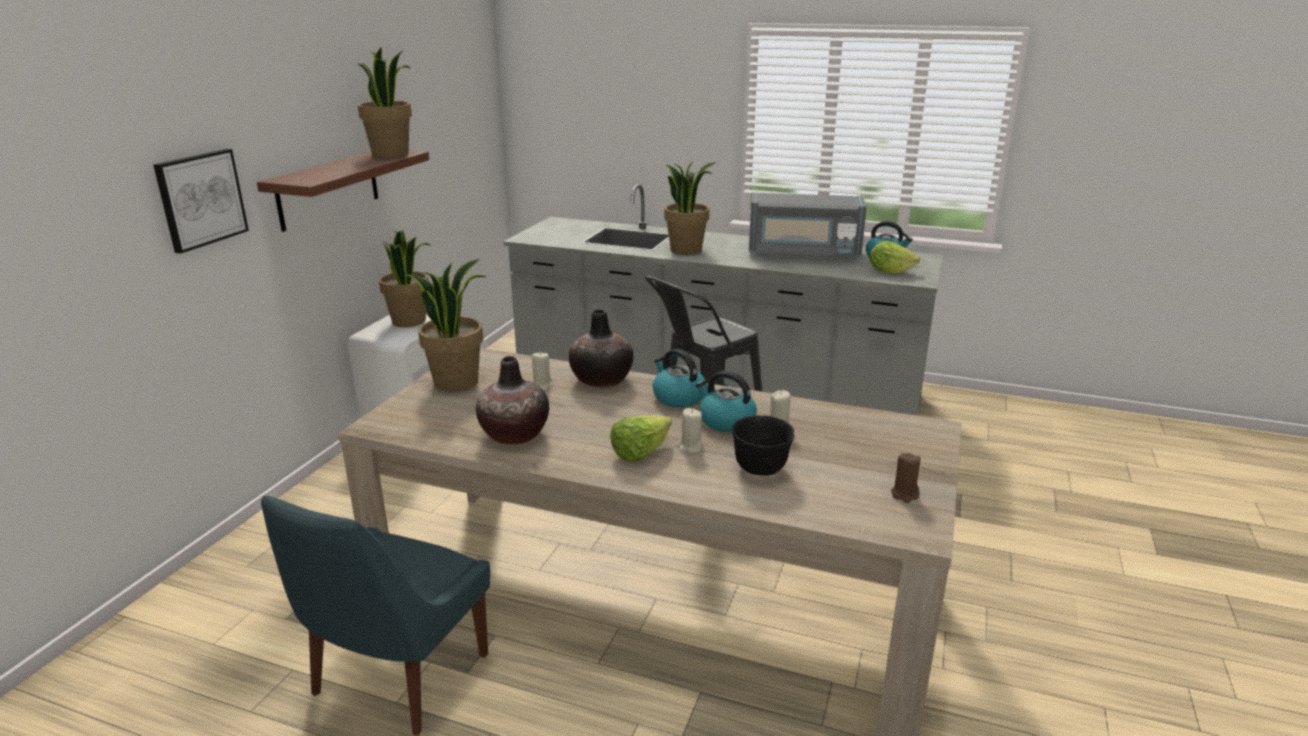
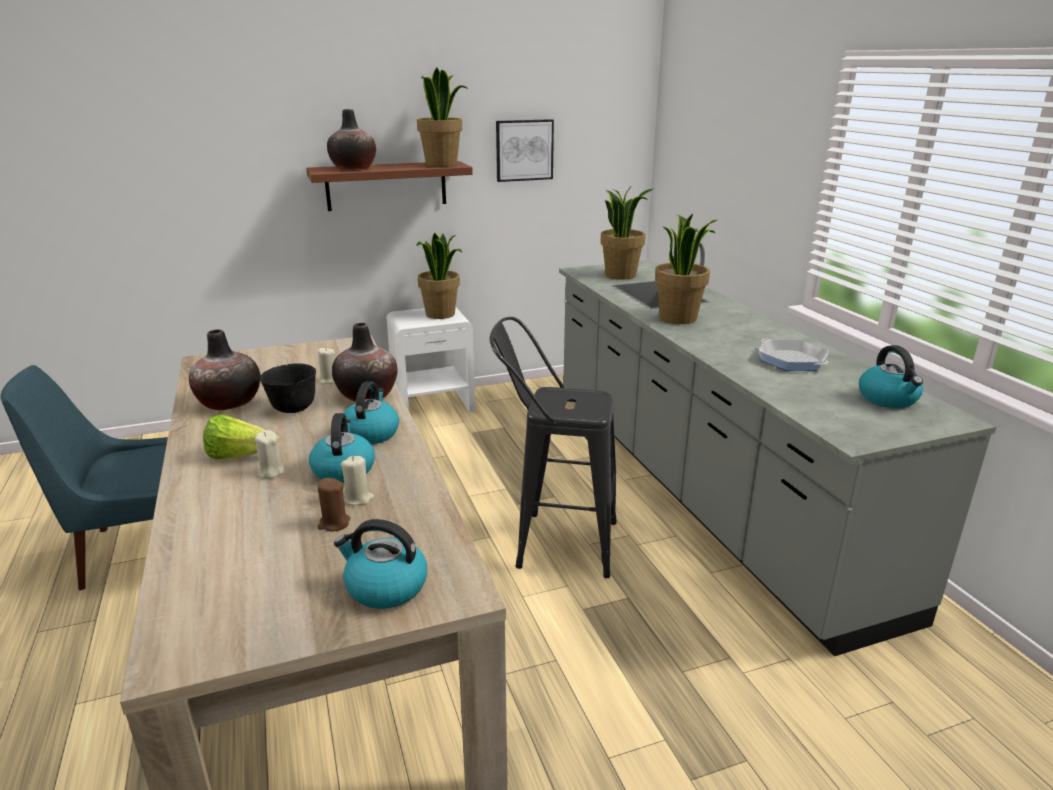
camera: 50 degrees right, 0 degrees up
picture [153,149,249,254] -> picture moved to [496,119,554,182]
potted plant [405,259,486,392] -> potted plant moved to [600,187,655,280]
black bowl [732,415,795,476] -> black bowl moved to [260,363,316,413]
grey microwave [749,193,867,260] -> frying pan [759,339,829,371]
lettuce [870,241,920,274] -> none
brown candle [891,453,920,503] -> brown candle moved to [318,478,350,532]
none -> vase [327,109,376,170]
none -> kettle [334,519,427,609]

